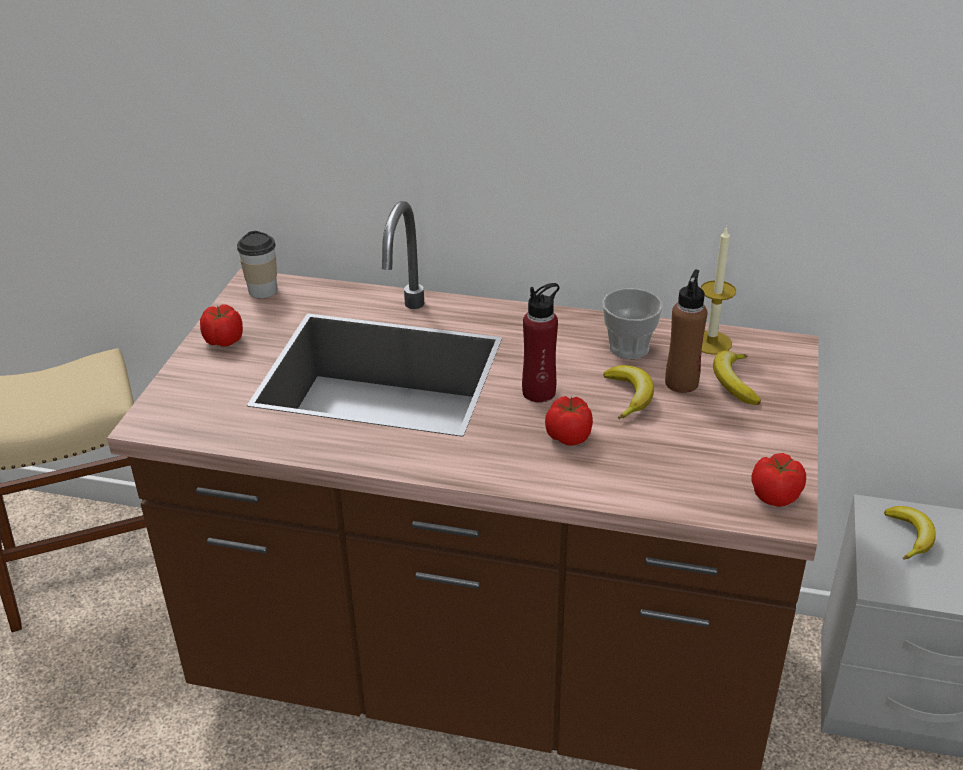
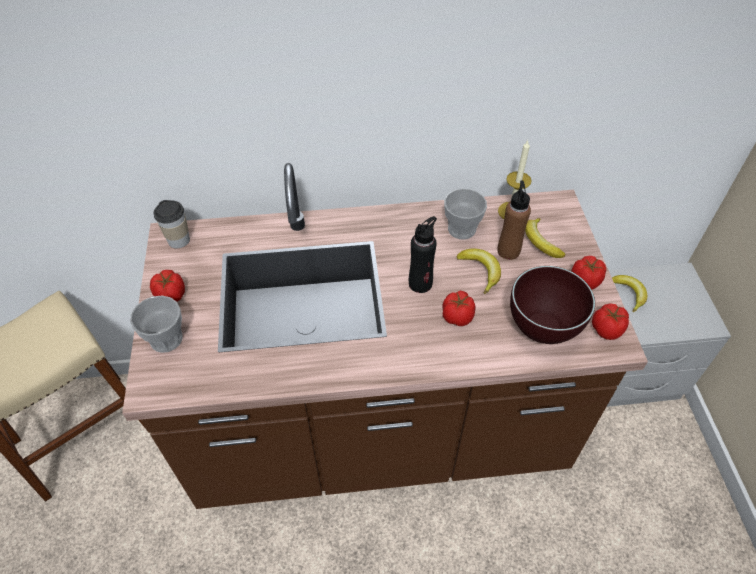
camera: 20 degrees left, 15 degrees up
red bottle [522,283,560,403] -> black bottle [409,216,437,293]
none -> cup [130,296,183,353]
none -> brown bowl [510,266,595,344]
none -> tomato [571,256,606,290]

